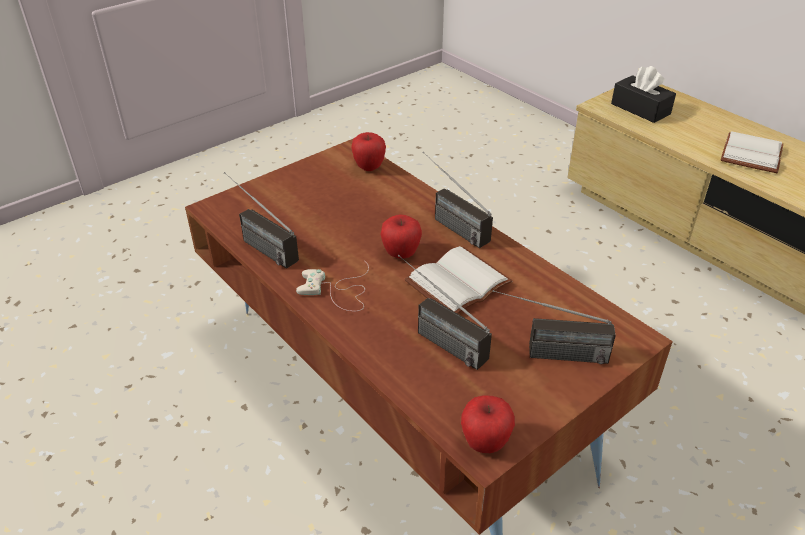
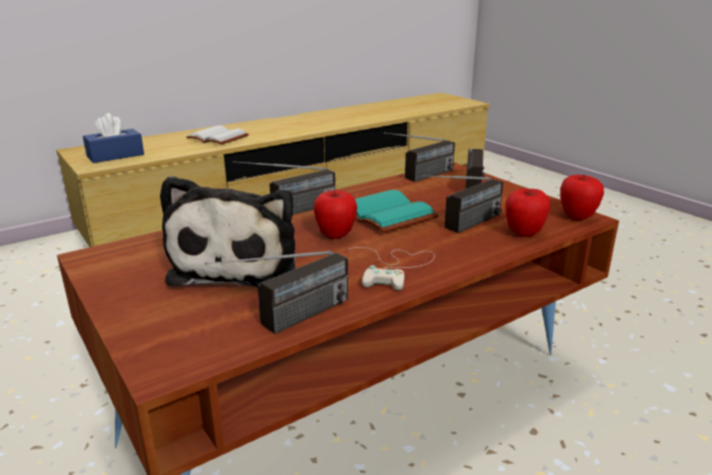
camera: 85 degrees left, 15 degrees down
apple [351,132,386,171] -> apple moved to [505,188,550,237]
white book [404,246,512,314] -> turquoise book [355,190,439,233]
black tissue box [611,66,676,123] -> blue tissue box [83,113,144,163]
none -> plush toy [160,176,295,288]
none -> radio [384,132,455,182]

